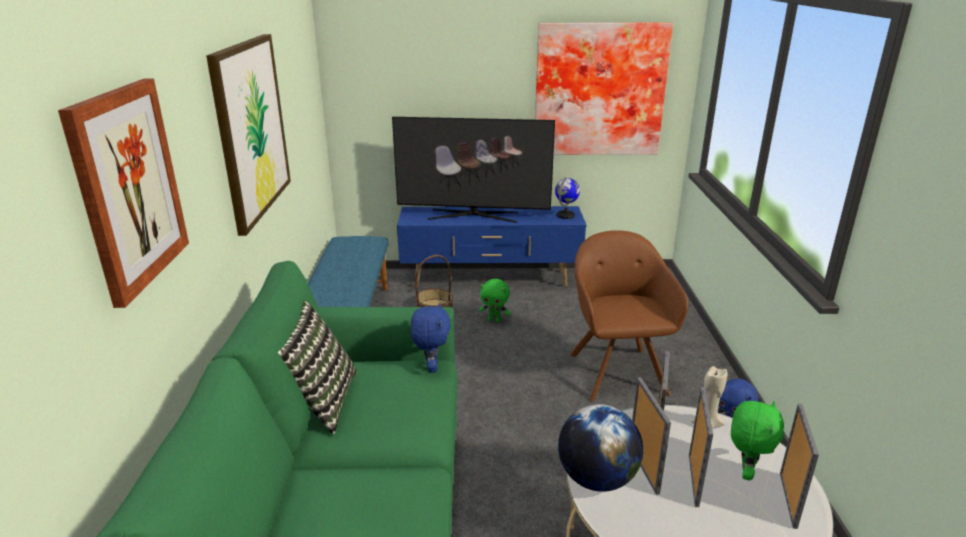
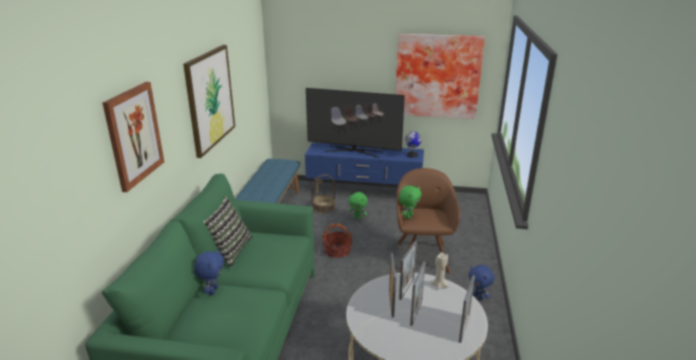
camera: 10 degrees right, 0 degrees up
blue plush toy [411,303,450,373] -> blue plush toy moved to [194,250,224,295]
globe [558,404,643,492] -> none
green plush toy [731,401,784,480] -> green plush toy moved to [399,185,421,219]
none -> basket [322,224,352,258]

